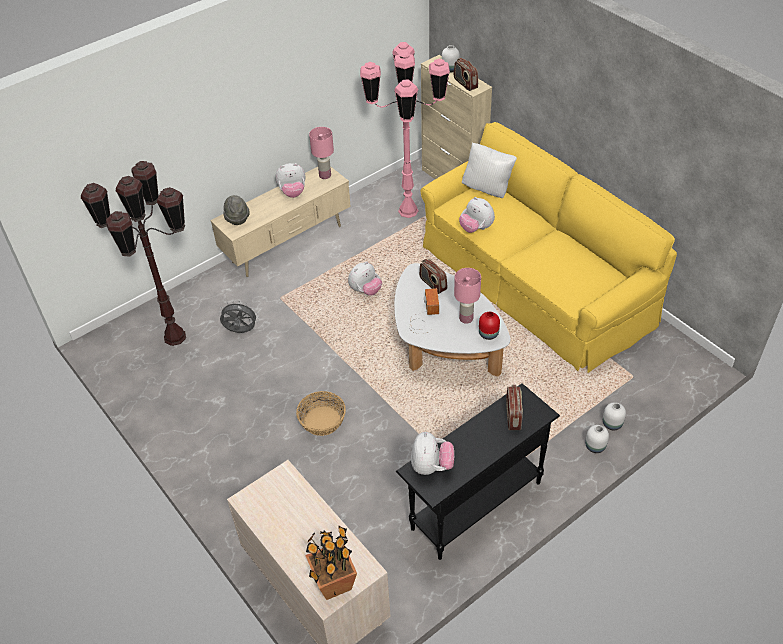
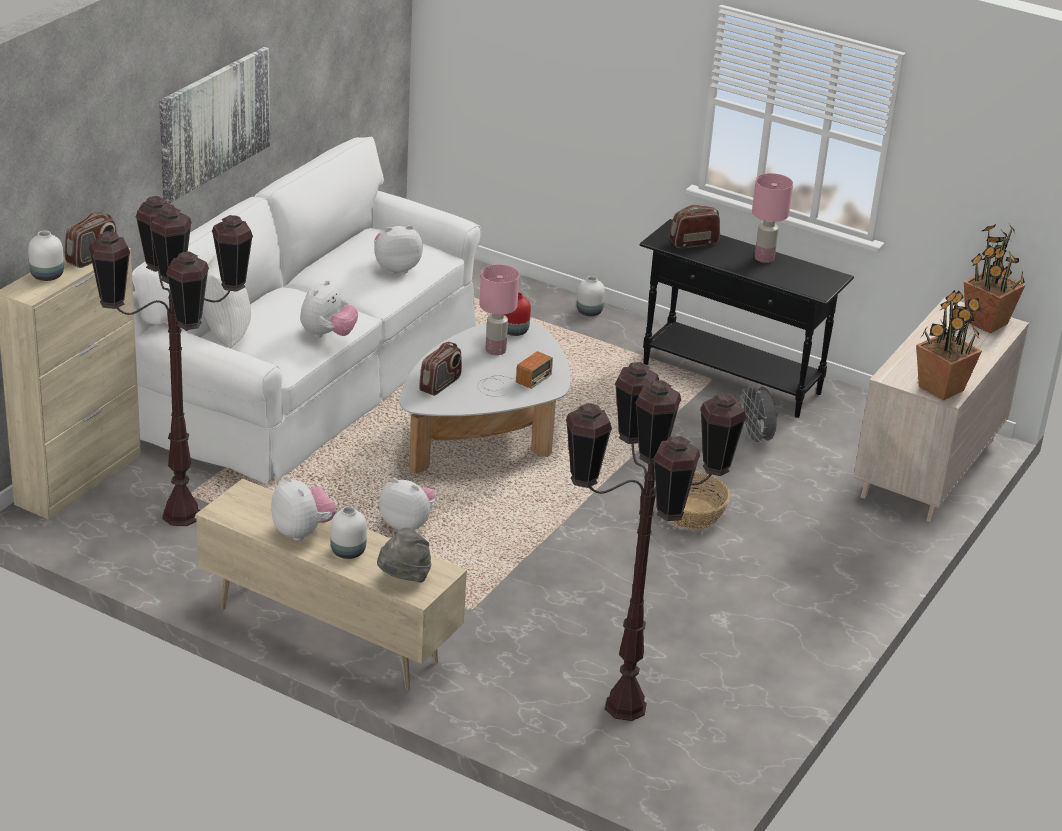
camera: 115 degrees left, 15 degrees down
grey fan [219,301,259,333] -> grey fan moved to [740,384,778,446]
pink table lamp [309,127,334,179] -> pink table lamp moved to [752,173,793,263]
pink floor lamp [360,42,450,218] -> brown floor lamp [88,196,253,526]
radio [409,288,439,334] -> radio turned 150 degrees clockwise [477,351,553,397]
plush toy [411,432,454,475] -> plush toy moved to [374,225,423,275]
yellow sofa [421,122,677,373] -> white sofa [132,137,481,484]
white vase [603,402,626,430] -> white vase moved to [331,507,367,559]
none -> picture [159,47,270,204]
none -> potted plant [916,290,982,400]

